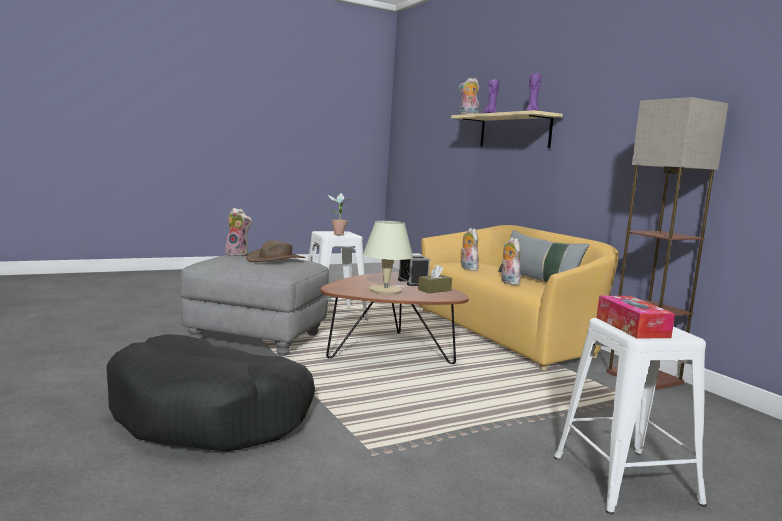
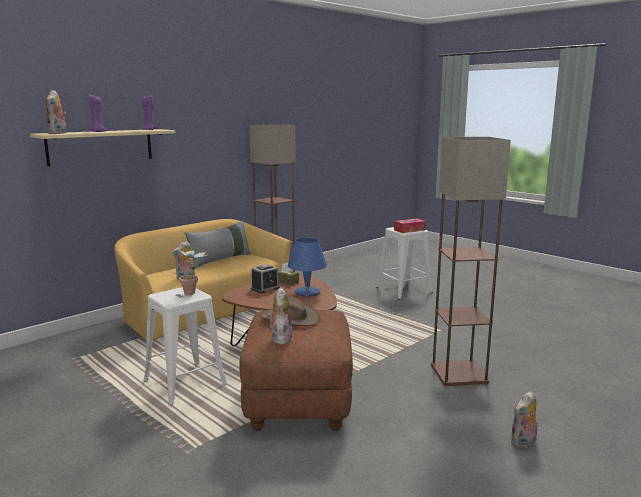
camera: 105 degrees left, 5 degrees up
black dog bed [107,334,315,452] -> floor lamp [431,137,511,386]
grey ottoman [180,255,329,356] -> brown ottoman [240,310,353,431]
beige table lamp [363,221,413,295] -> blue table lamp [288,238,327,297]
plush toy [502,237,521,285] -> plush toy moved to [510,391,539,449]

